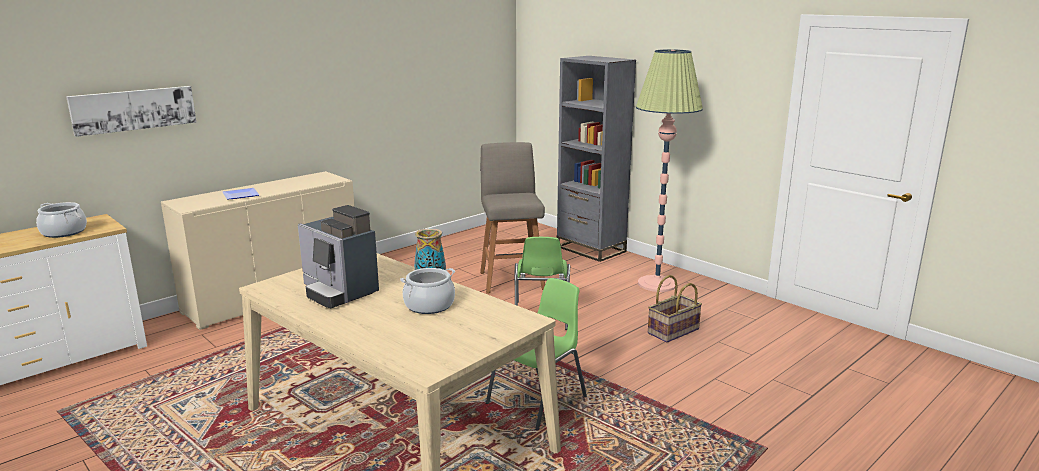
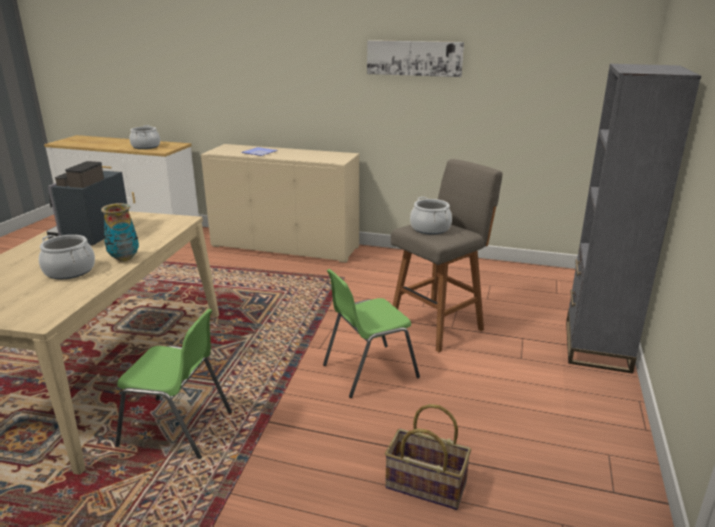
camera: 60 degrees right, 5 degrees up
picture [66,86,196,137] -> picture moved to [367,40,464,77]
floor lamp [636,49,703,292] -> none
none -> cooking pot [410,197,452,235]

